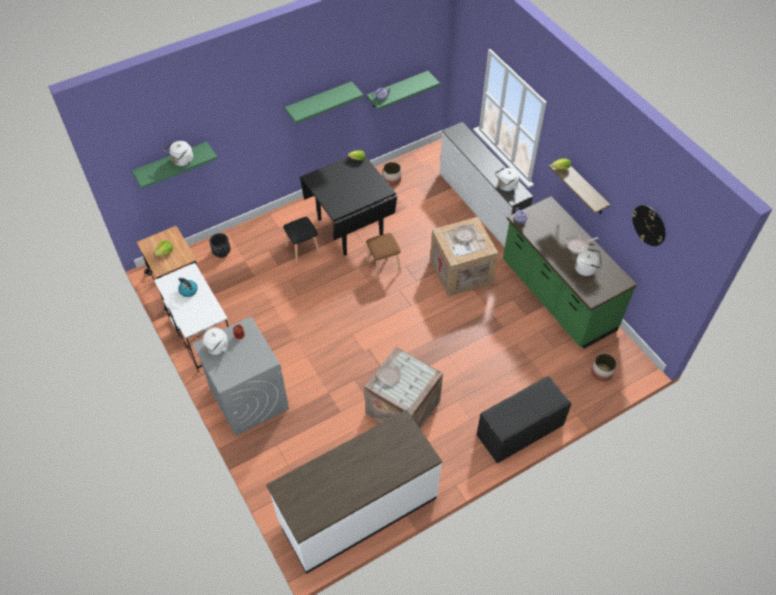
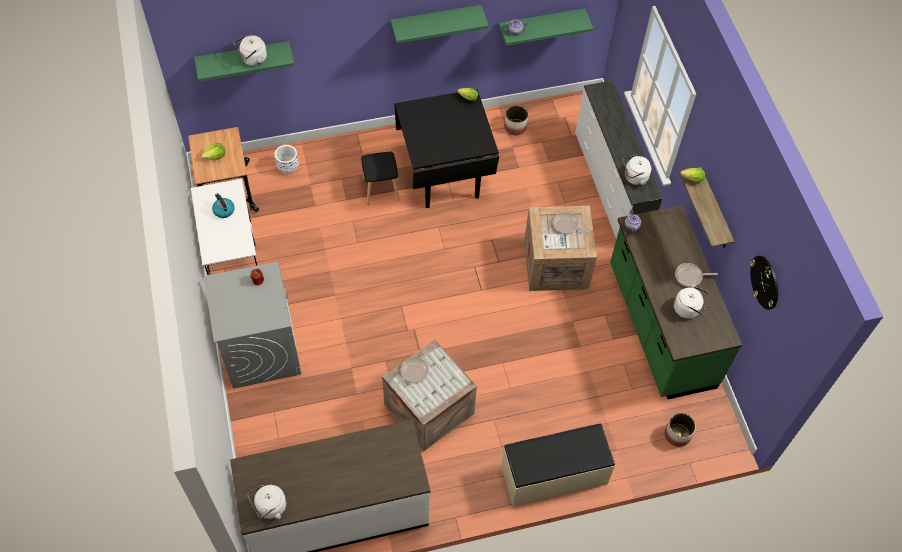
camera: 15 degrees right, 5 degrees up
white kettle [197,328,228,355] -> white kettle moved to [248,485,286,519]
black planter [209,233,231,258] -> white planter [274,145,299,174]
brown stool [366,233,401,280] -> none
black bench [477,376,571,464] -> beige bench [501,424,615,506]

